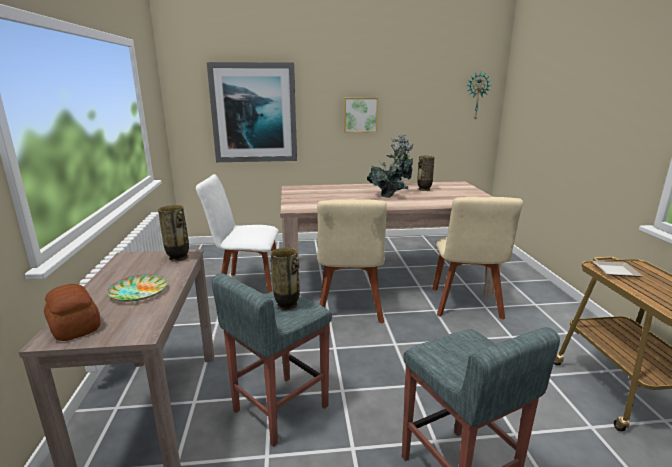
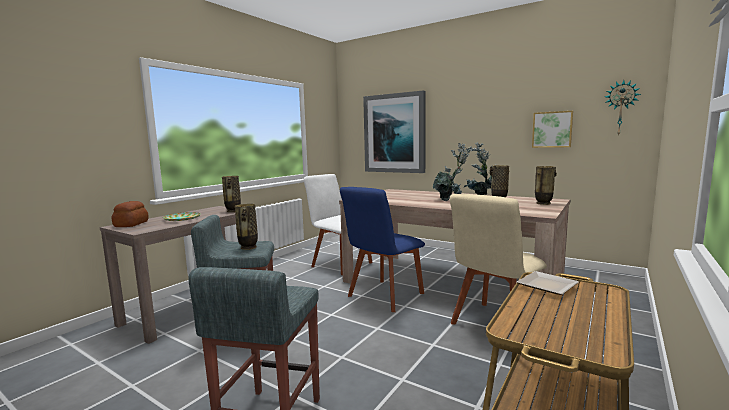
camera: 40 degrees right, 10 degrees down
beige chair [317,199,387,323] -> blue chair [340,187,425,312]
picture [344,98,378,133] -> picture moved to [532,111,573,148]
none -> vase [535,166,557,205]

